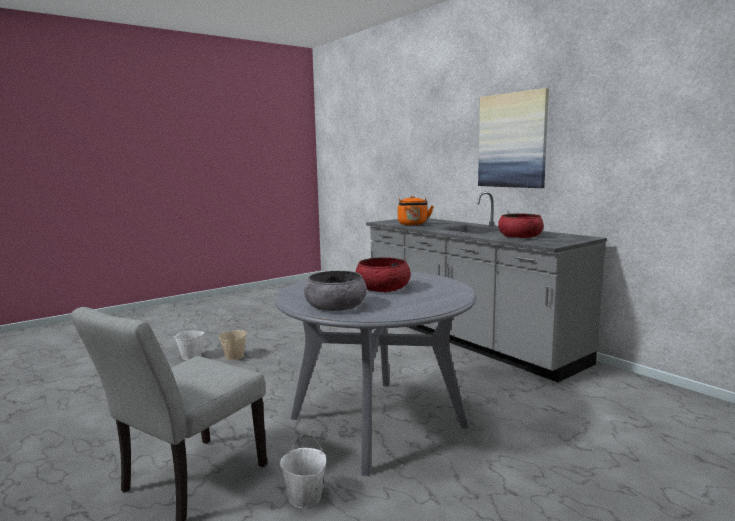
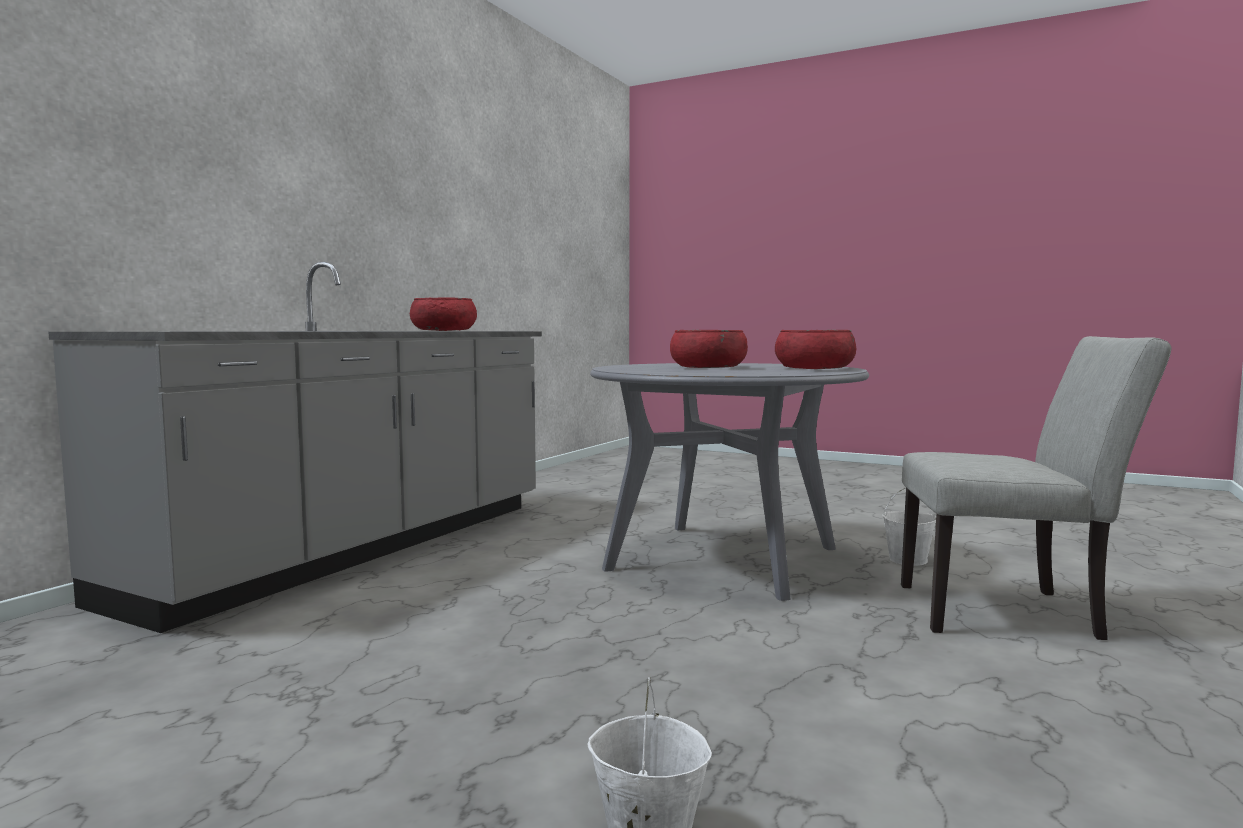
camera: 115 degrees left, 5 degrees down
beige bucket [219,319,246,360] -> none
grey bowl [304,271,367,311] -> red bowl [775,330,856,369]
orange kettle [398,196,433,225] -> none
picture [478,88,549,188] -> none

